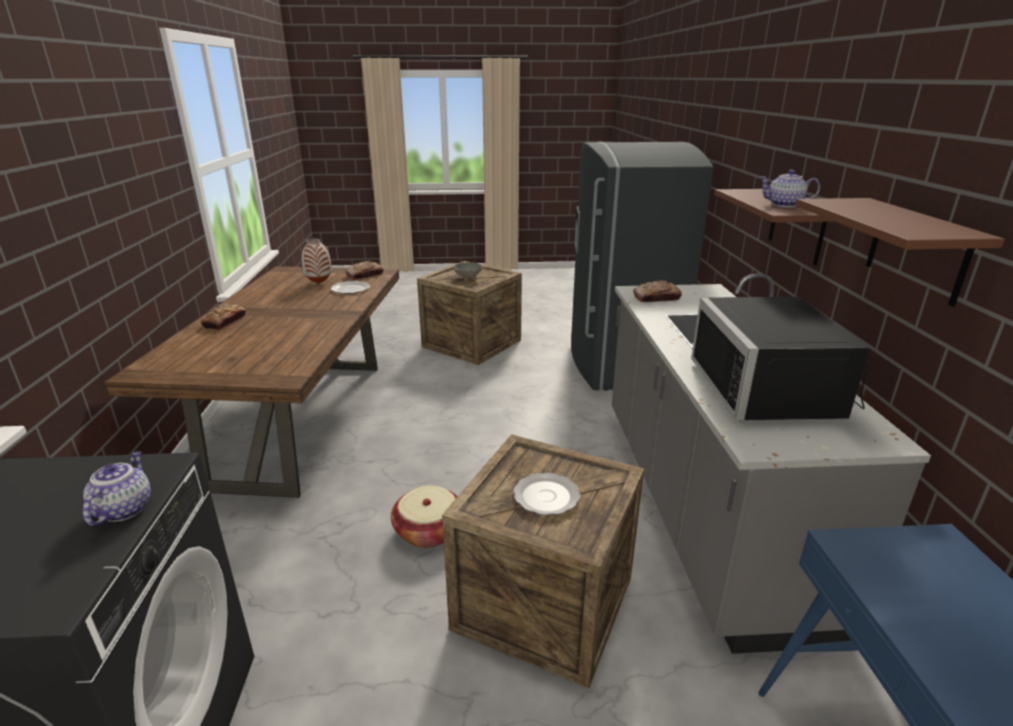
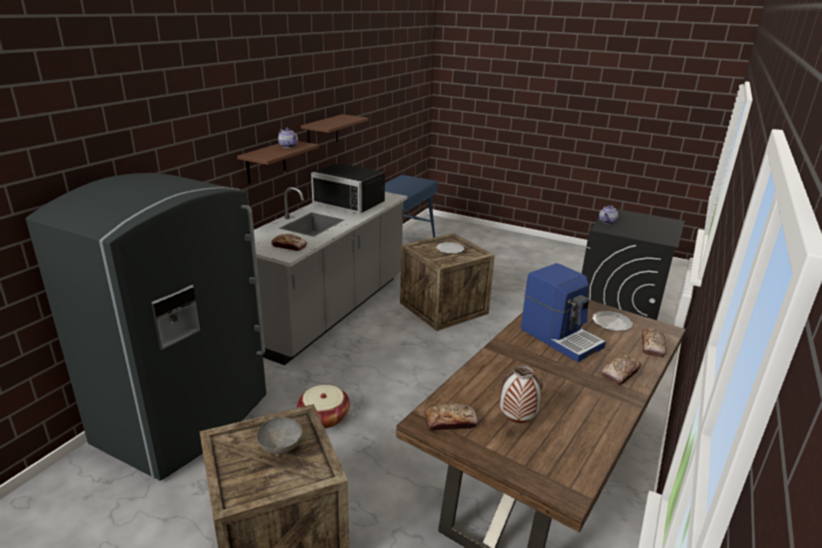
camera: 150 degrees left, 0 degrees up
plate [331,281,370,294] -> plate moved to [592,311,633,331]
basket [391,486,458,548] -> basket moved to [297,385,350,428]
black microwave [691,297,871,420] -> black microwave turned 90 degrees clockwise [311,163,385,214]
none -> coffee machine [521,263,606,362]
none -> bread [642,328,667,357]

